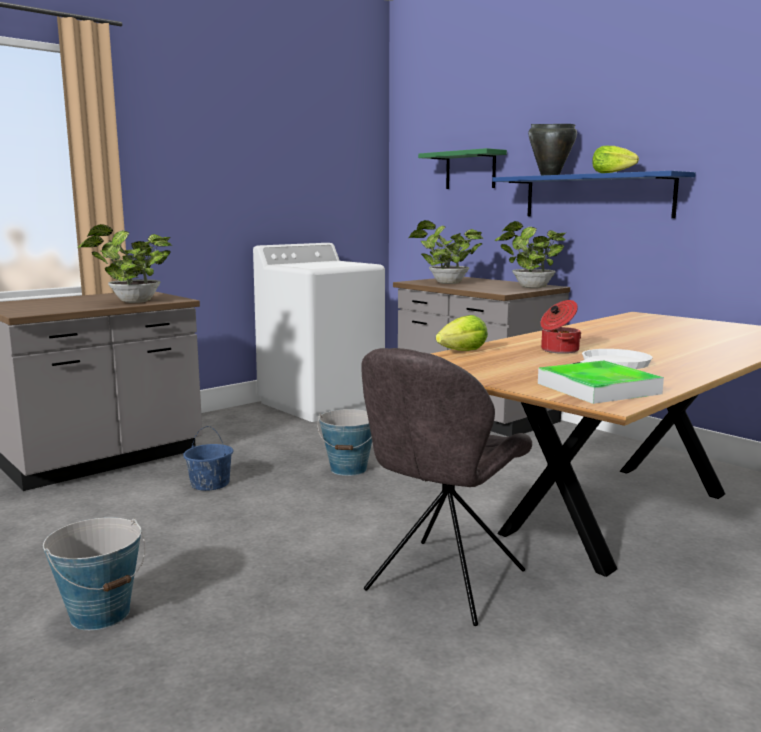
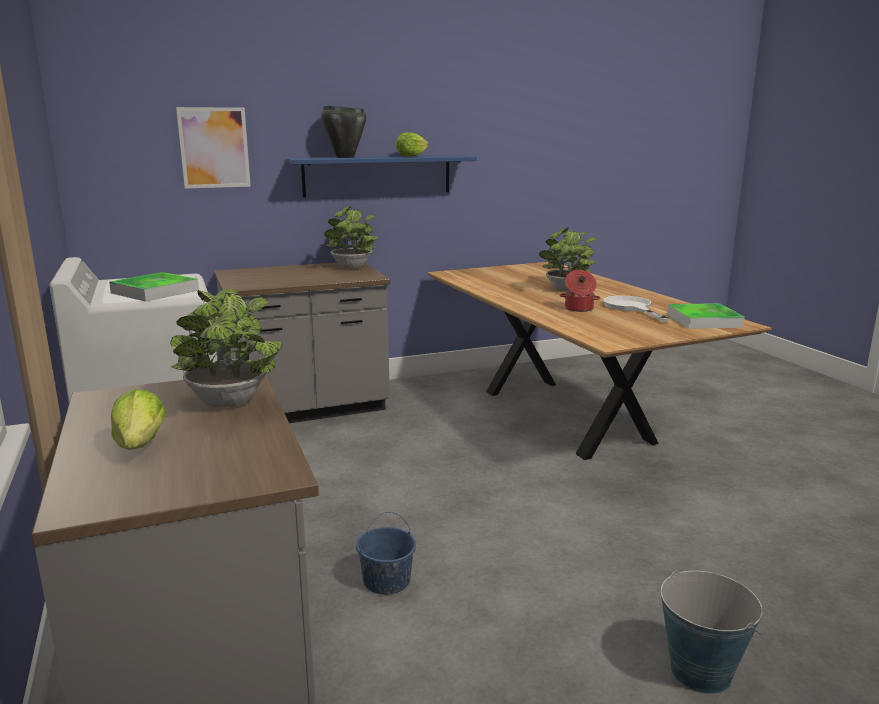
camera: 70 degrees left, 5 degrees up
bucket [318,409,372,476] -> none
grey chair [361,348,532,626] -> none
potted plant [409,220,483,284] -> potted plant moved to [539,227,596,292]
green shelf [418,148,507,189] -> picture [176,107,251,188]
lettuce [436,315,488,351] -> lettuce moved to [111,389,166,450]
none -> tray [109,272,199,302]

